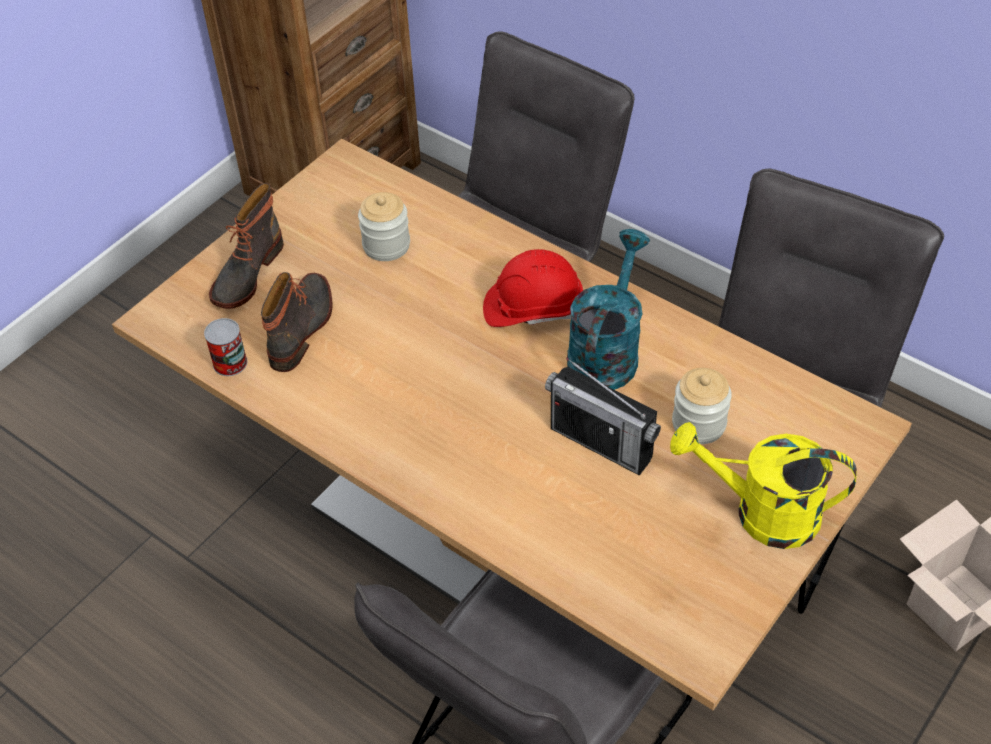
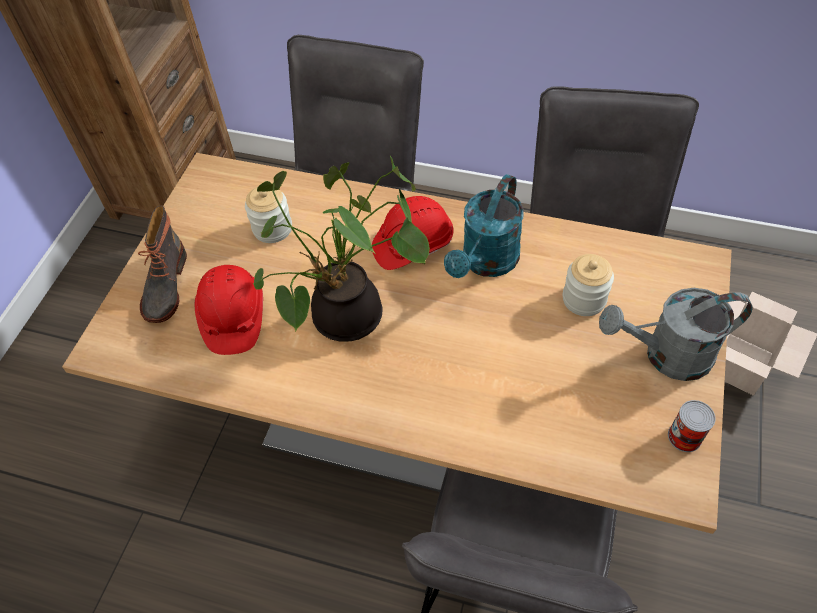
camera: 20 degrees left, 5 degrees up
can [204,318,247,376] -> can moved to [668,400,716,452]
boot [261,272,332,372] -> red hard hat [195,265,263,355]
radio [545,358,661,475] -> none
turquoise watering can [567,229,650,390] -> turquoise watering can turned 150 degrees counterclockwise [444,174,524,278]
yellow watering can [670,422,857,549] -> grey watering can [599,288,753,381]
none -> potted plant [253,156,430,342]

